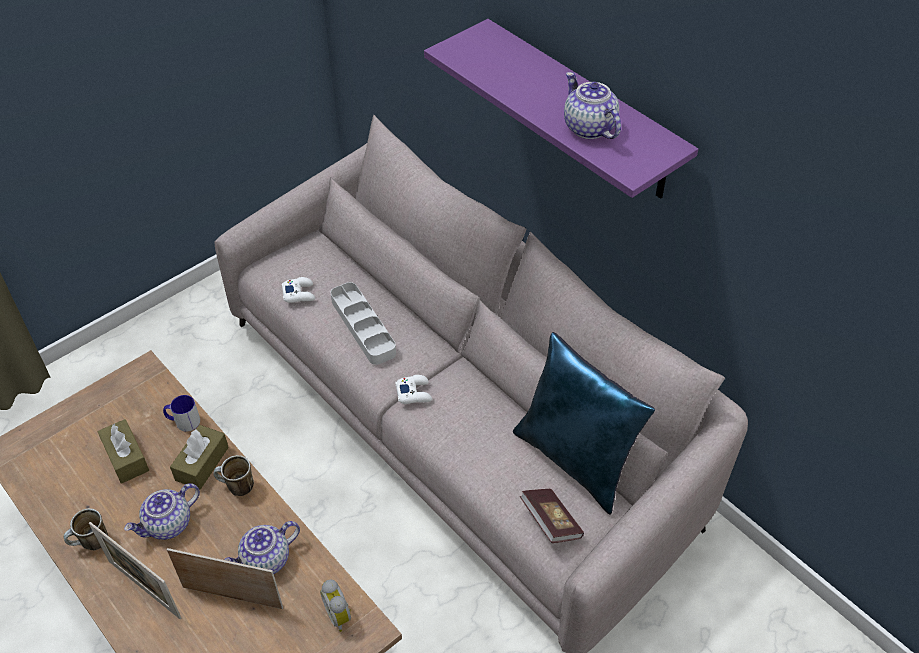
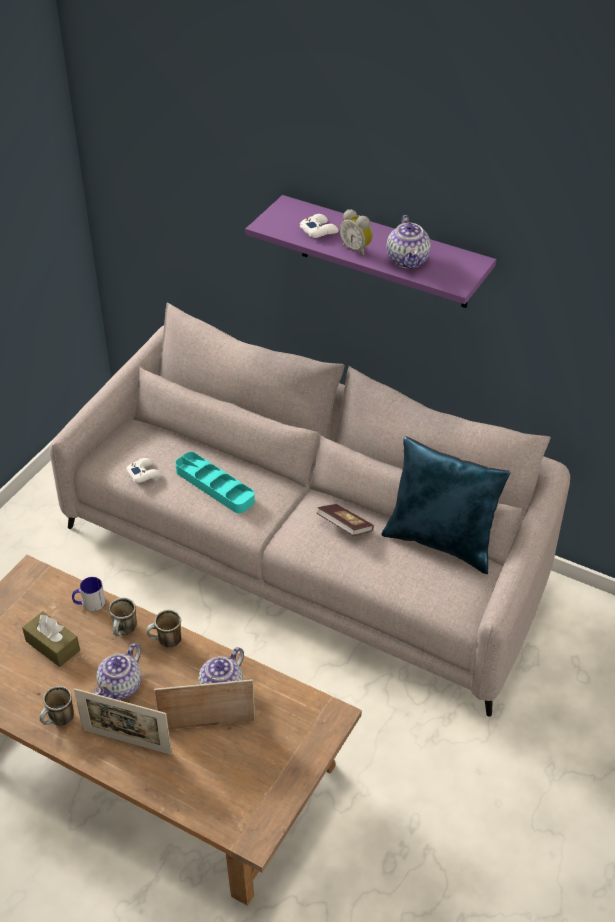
camera: 20 degrees left, 5 degrees down
brown tissue box [170,425,229,490] -> mug [109,598,137,636]
alarm clock [320,580,351,632] -> alarm clock moved to [340,209,373,257]
grey tray [331,282,396,365] -> turquoise tray [175,452,255,513]
white game controller [395,375,432,404] -> white game controller moved to [300,214,339,238]
book [520,489,584,543] -> book moved to [317,504,374,536]
teapot [564,72,621,139] -> teapot turned 135 degrees counterclockwise [387,215,431,269]

